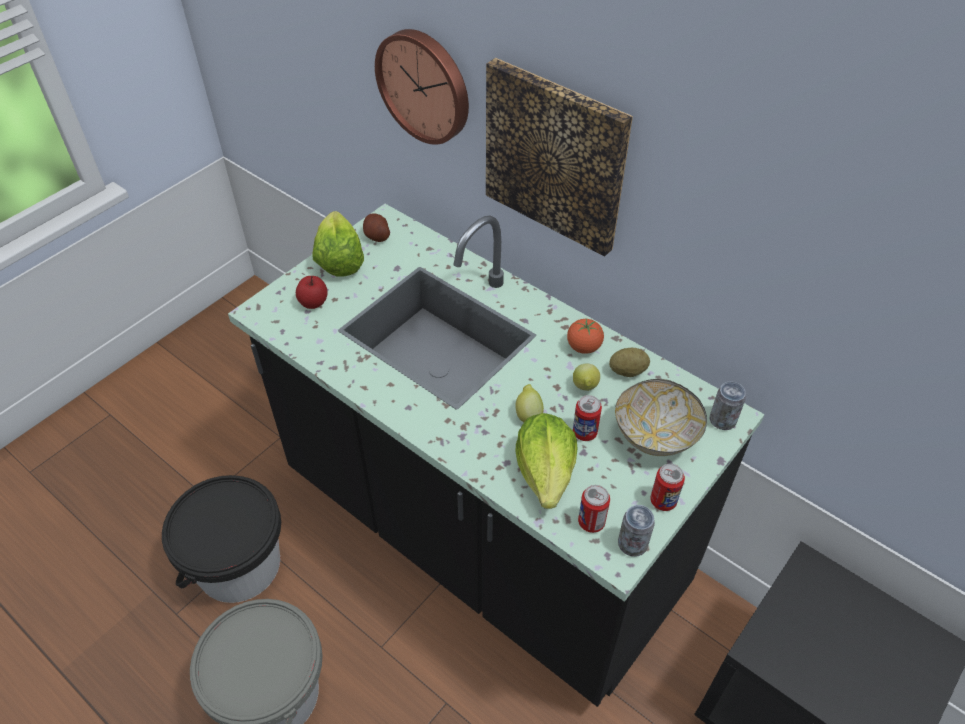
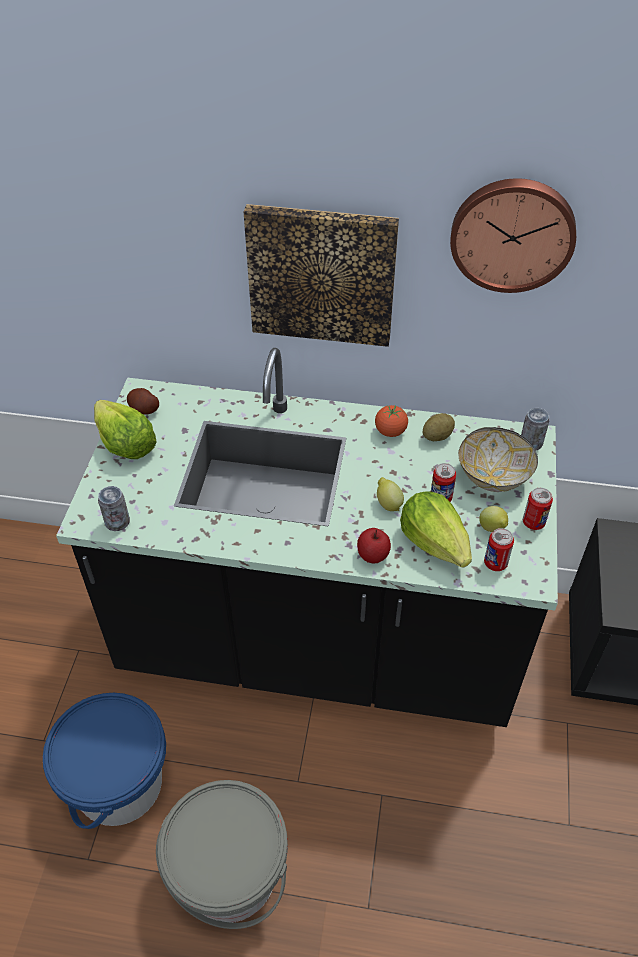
camera: 30 degrees left, 0 degrees up
black bucket [162,475,281,603] -> blue bucket [43,693,166,829]
apple [296,276,327,309] -> apple moved to [357,528,391,563]
wall clock [375,29,469,145] -> wall clock moved to [450,178,576,293]
lemon [573,364,600,391] -> lemon moved to [479,506,508,532]
can [618,505,655,557] -> can moved to [98,486,130,531]

